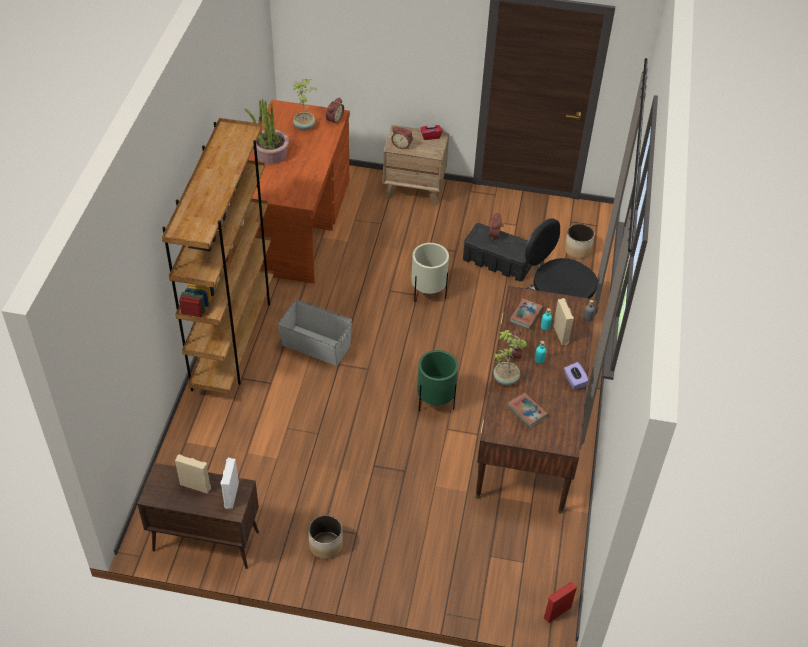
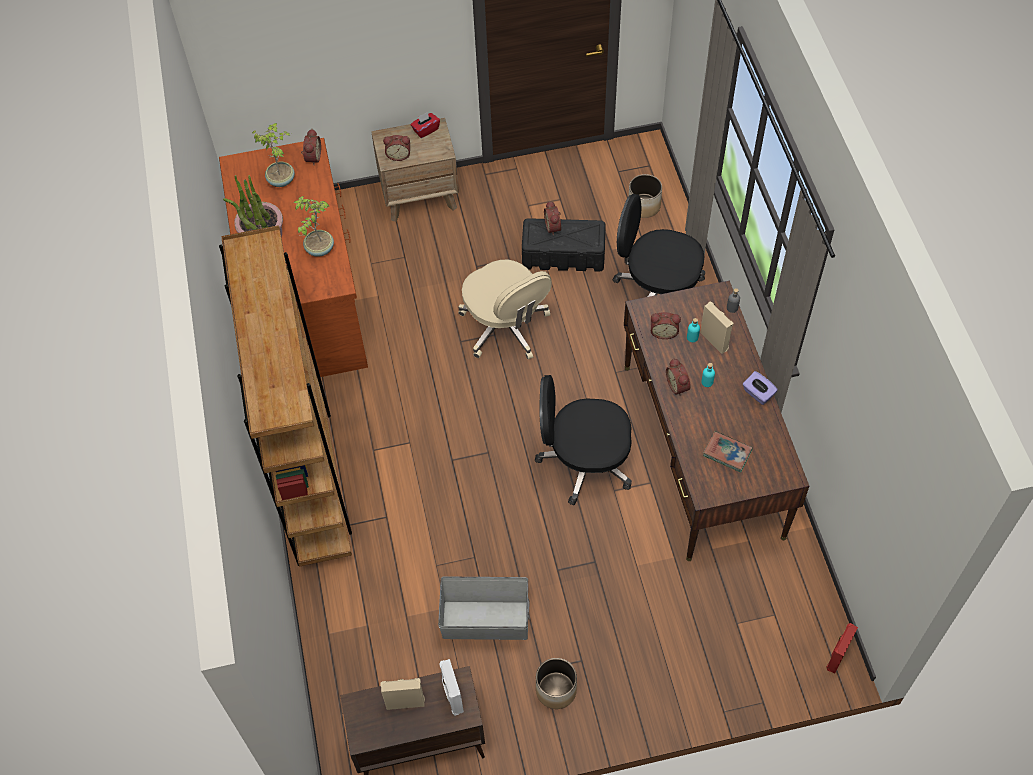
camera: 20 degrees left, 10 degrees up
grey storage box [278,299,352,366] -> grey storage box moved to [438,576,529,640]
beige planter [411,243,449,302] -> beige office chair [458,260,552,359]
green planter [417,350,458,411] -> black office chair [535,375,632,505]
potted plant [493,330,528,385] -> potted plant moved to [293,195,334,257]
book [509,298,543,329] -> alarm clock [651,312,681,339]

